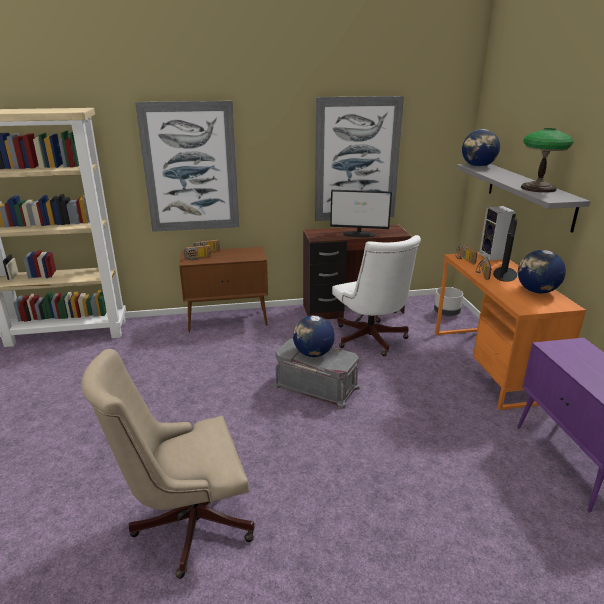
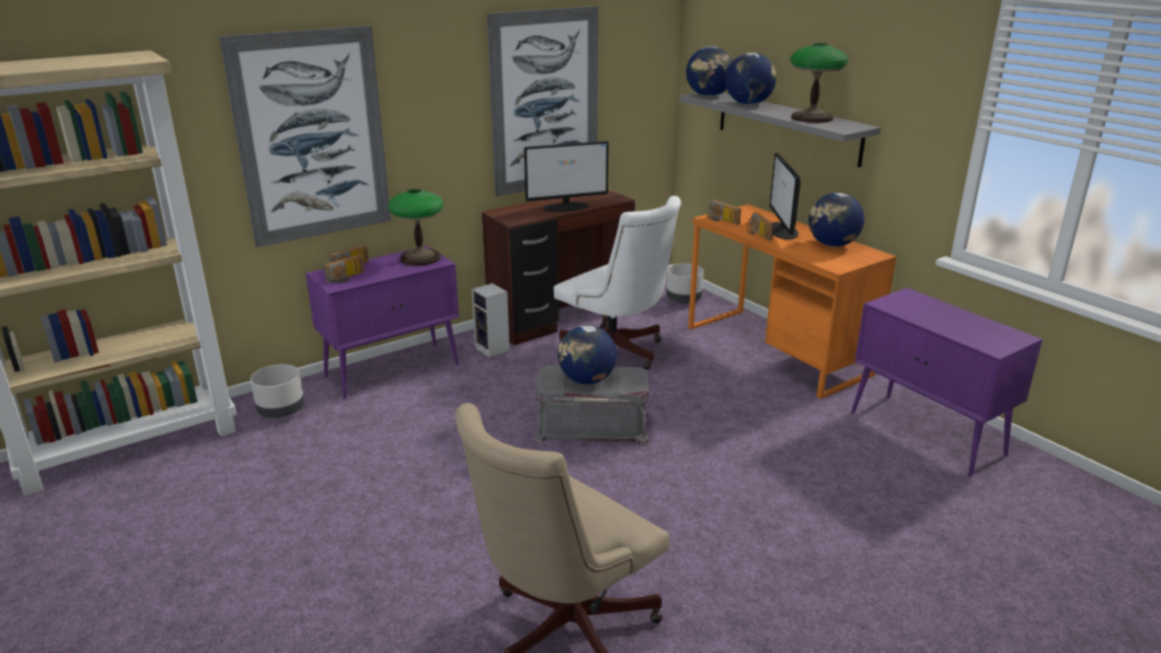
camera: 25 degrees left, 0 degrees up
brown cabinet [179,247,268,332] -> purple cabinet [306,246,459,399]
speaker [479,206,515,261] -> speaker moved to [472,283,510,358]
none -> grey planter [250,364,304,418]
none -> table lamp [388,189,444,266]
none -> globe [725,53,776,105]

